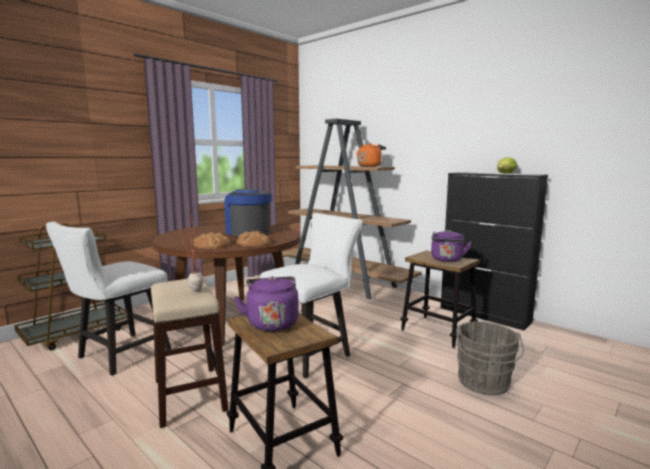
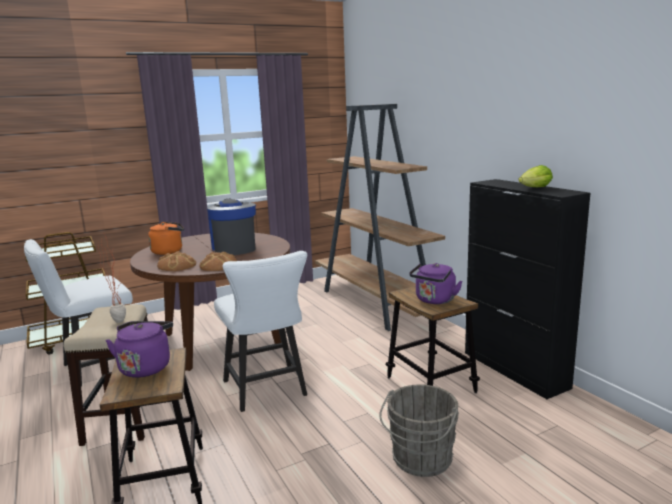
camera: 20 degrees right, 5 degrees up
white chair [260,213,363,379] -> white chair turned 90 degrees clockwise [214,251,307,412]
orange kettle [356,143,386,167] -> orange kettle moved to [148,222,184,255]

